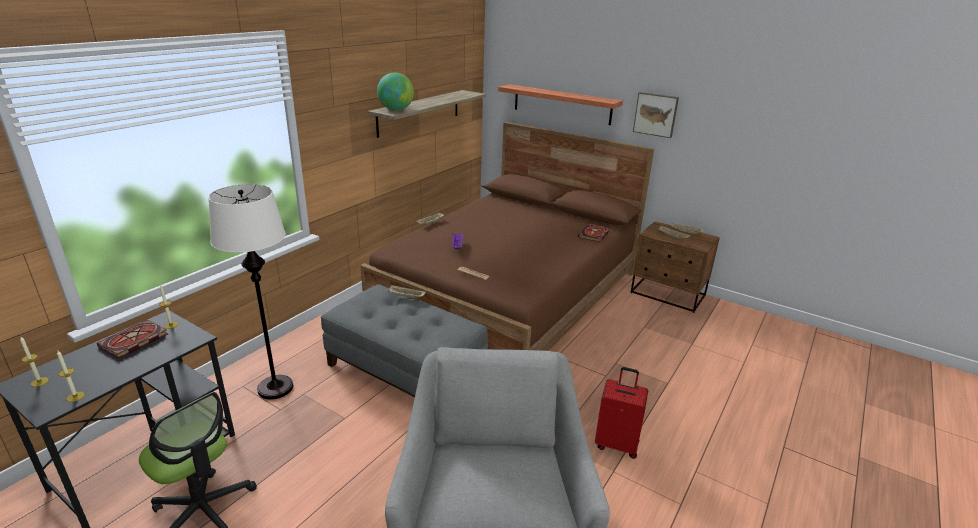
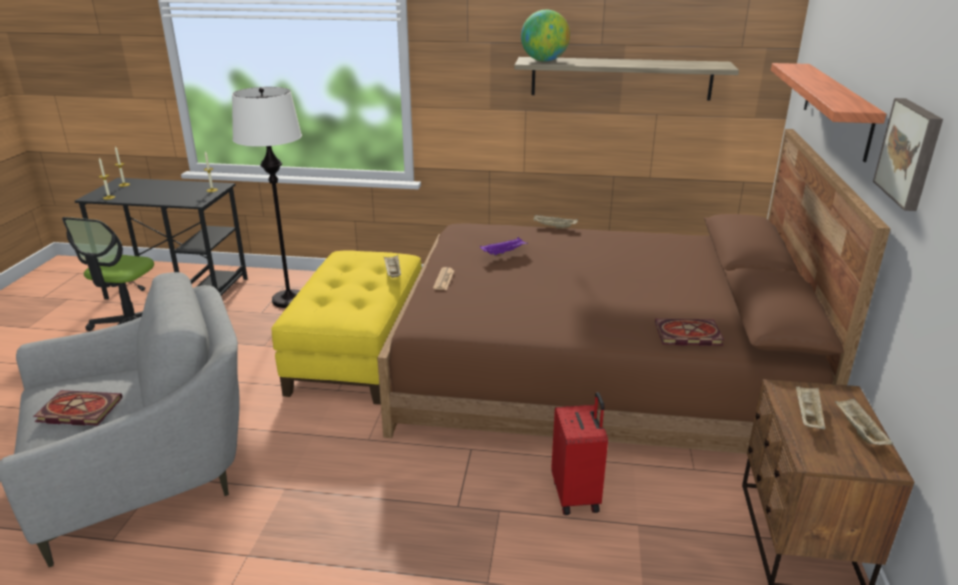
camera: 65 degrees right, 0 degrees up
book [97,320,168,359] -> book moved to [33,390,122,426]
grey ottoman [321,284,488,397] -> yellow ottoman [271,251,422,405]
red suitcase [595,367,648,459] -> red suitcase moved to [551,392,608,515]

